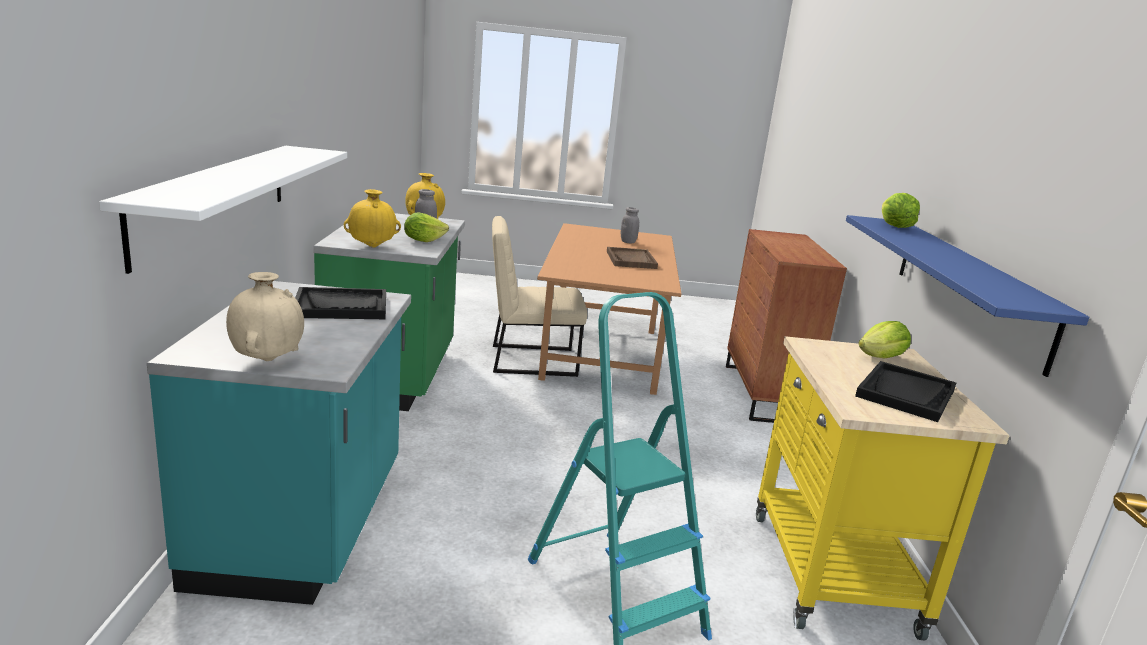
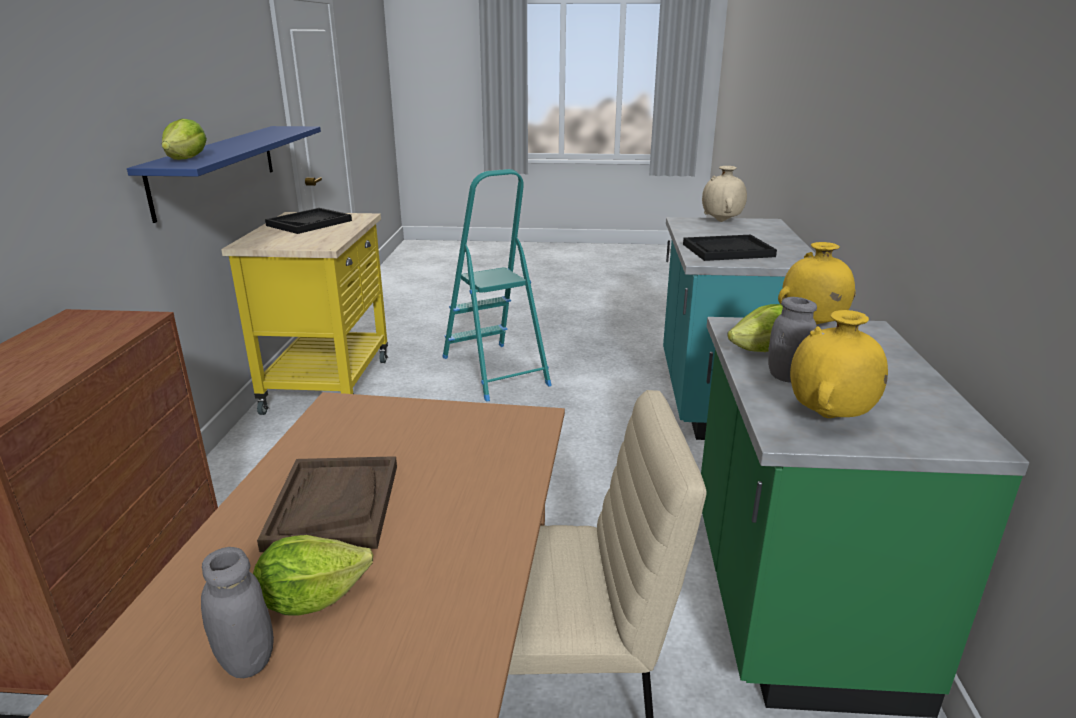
camera: 175 degrees left, 5 degrees up
white shelf [99,146,347,274] -> none
lettuce [858,321,911,358] -> lettuce moved to [253,535,373,616]

